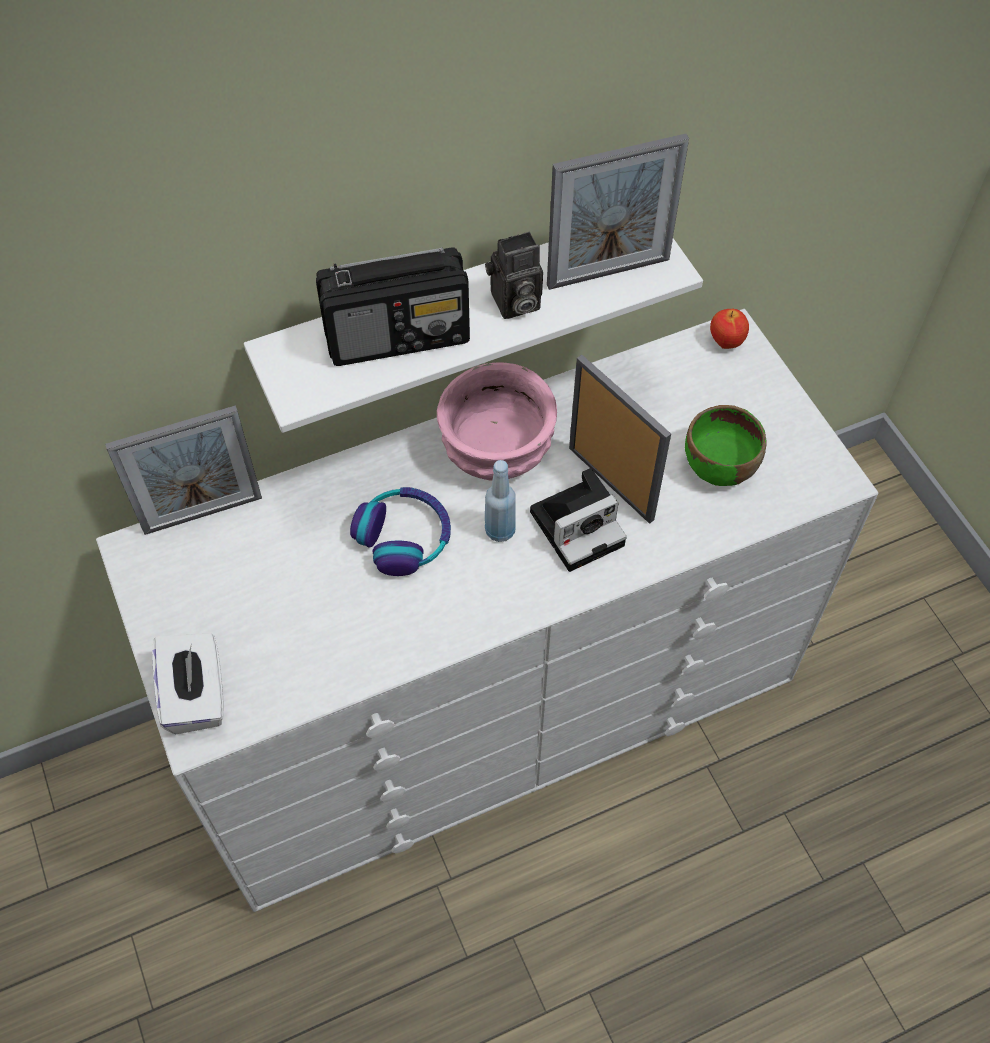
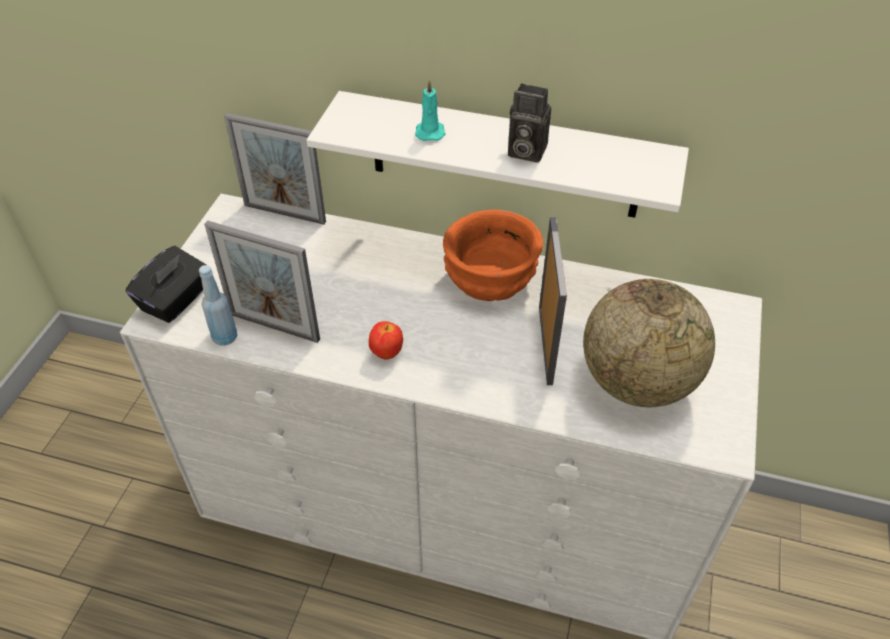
camera: 40 degrees right, 10 degrees down
white tissue box [152,633,224,734] -> black tissue box [126,246,206,323]
radio [316,248,470,366] -> turquoise candle [415,80,446,141]
headphones [350,487,451,576] -> none
pink bowl [437,363,557,481] -> orange bowl [443,210,543,301]
blue bottle [485,460,516,542] -> blue bottle moved to [199,265,237,346]
camera [530,468,627,572] -> none
picture frame [547,134,689,290] -> picture frame moved to [204,221,320,343]
green bowl [685,405,767,486] -> globe [583,279,715,407]
apple [710,309,749,349] -> apple moved to [368,321,403,360]

